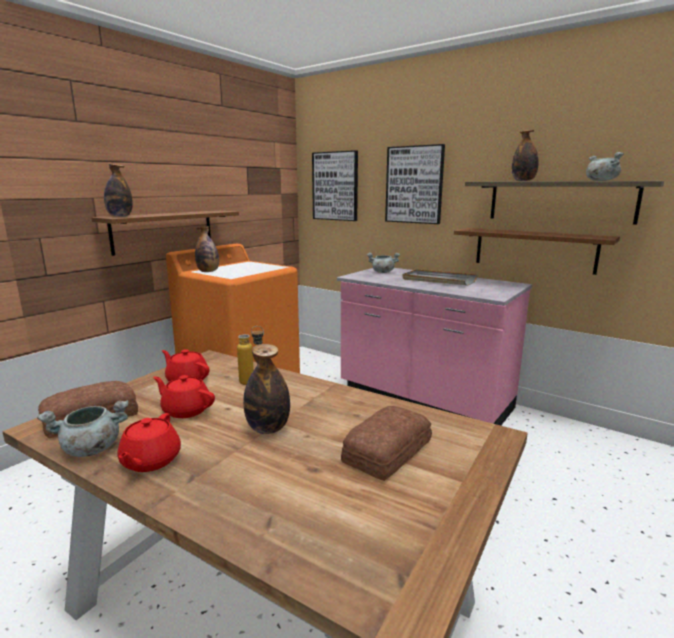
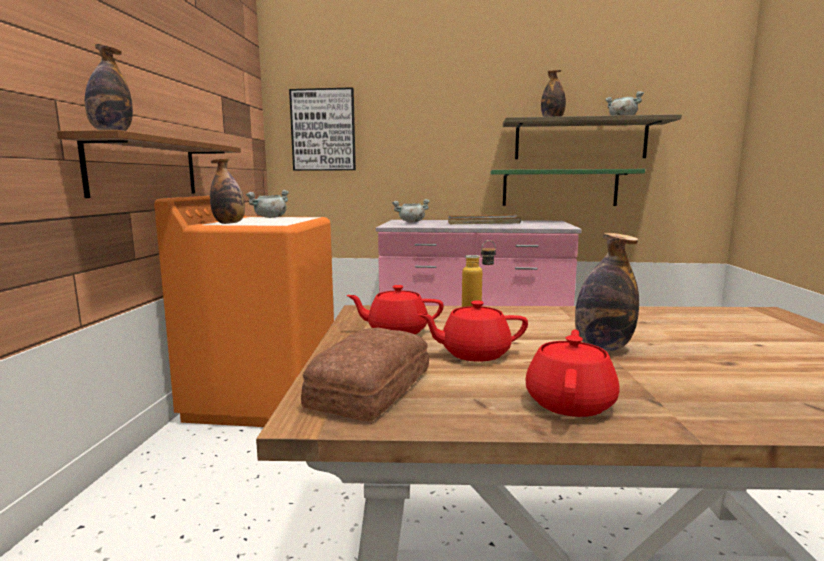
camera: 30 degrees left, 5 degrees down
grey cooking pot [37,400,129,457] -> grey cooking pot moved to [246,190,289,218]
red teapot [117,413,181,472] -> red teapot turned 135 degrees counterclockwise [526,330,620,417]
bread [341,406,432,481] -> none
picture [385,144,445,224] -> none
brown shelf [454,228,620,275] -> green shelf [491,169,645,206]

